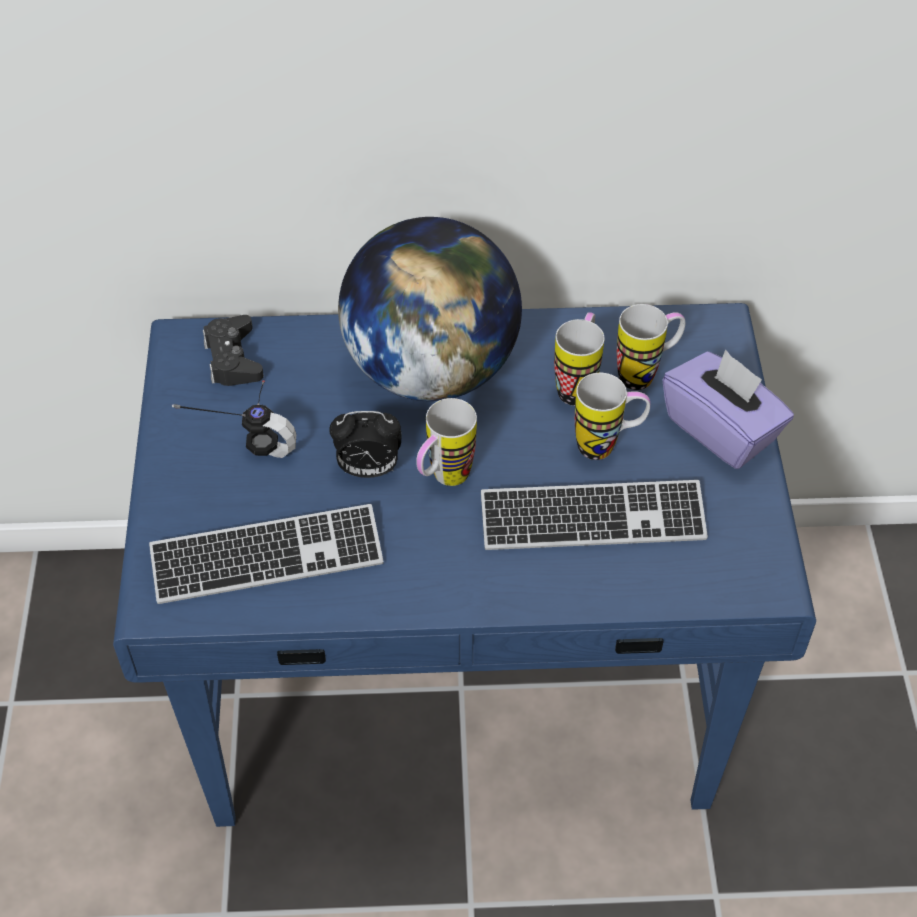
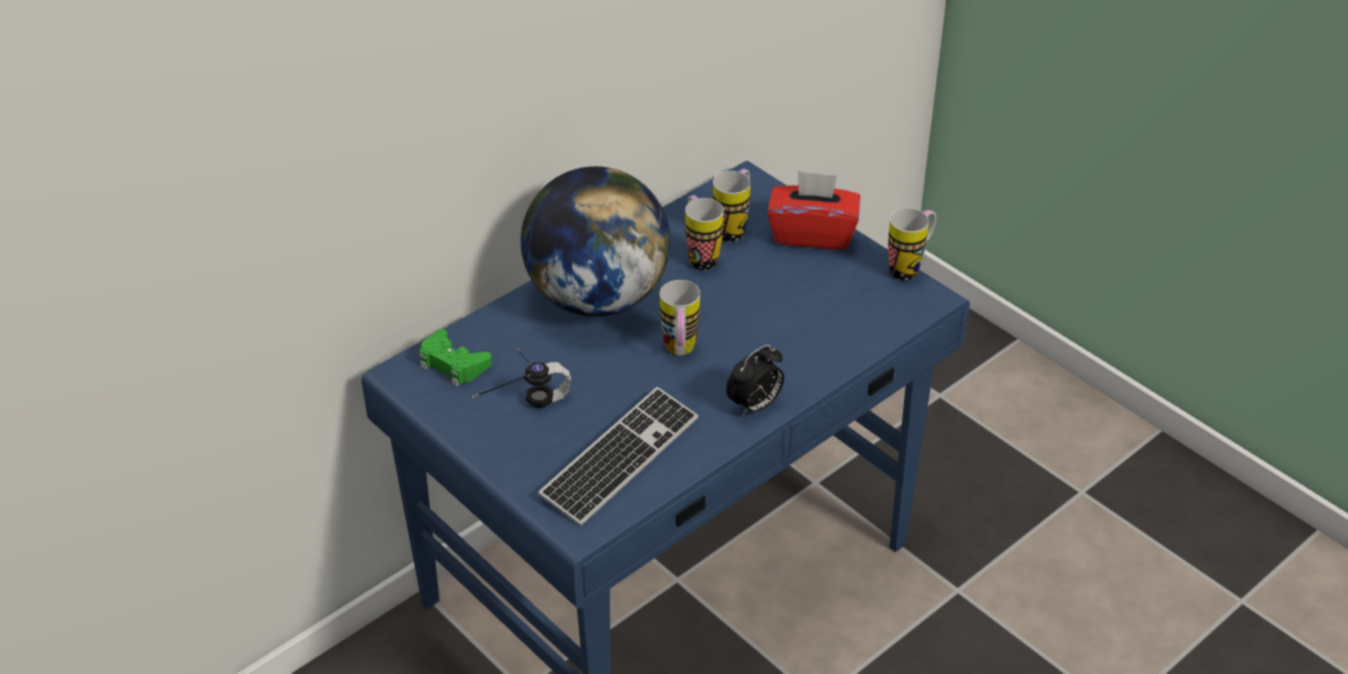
camera: 40 degrees left, 10 degrees down
black game controller [203,315,264,386] -> green game controller [419,329,492,386]
alarm clock [329,411,401,478] -> alarm clock moved to [726,344,784,416]
keyboard [481,480,708,550] -> none
mug [575,373,650,460] -> mug moved to [888,208,936,281]
purple tissue box [662,349,794,469] -> red tissue box [767,171,860,250]

